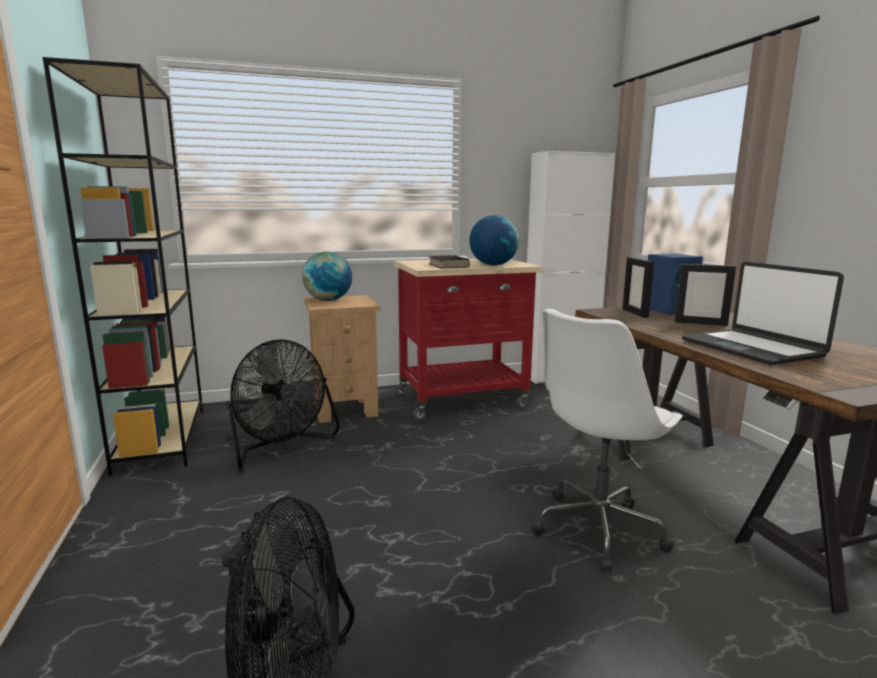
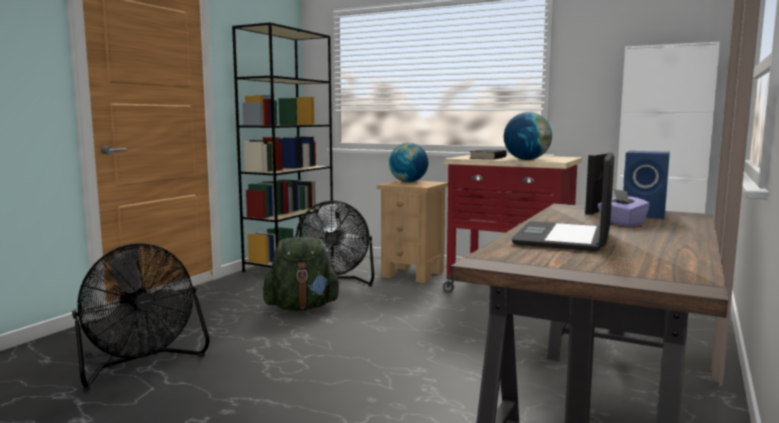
camera: 45 degrees right, 5 degrees down
white office chair [531,309,682,572] -> none
picture frame [675,264,736,326] -> purple tissue box [598,189,650,226]
none -> green backpack [262,237,341,311]

